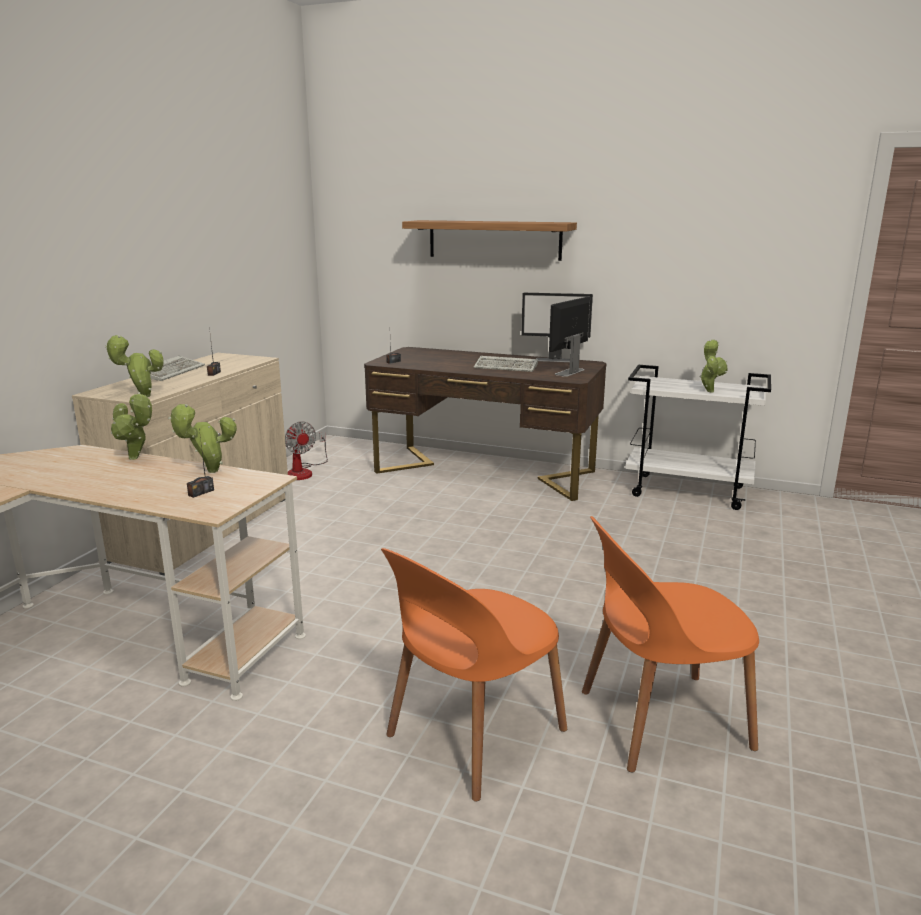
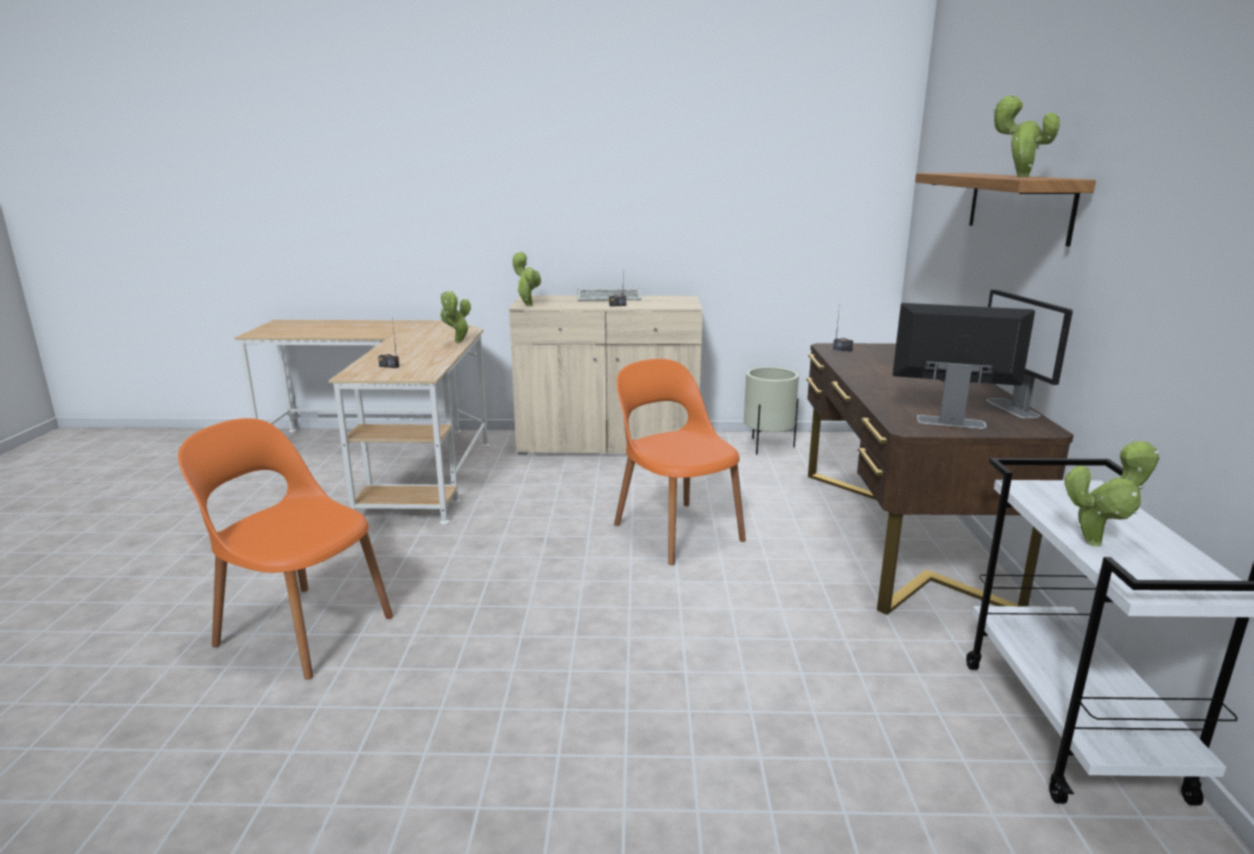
camera: 70 degrees right, 0 degrees up
potted plant [168,404,237,473] -> potted plant moved to [993,94,1060,177]
fan [285,421,328,480] -> beige planter [744,367,799,455]
keyboard [474,356,538,372] -> none
orange chair [582,516,759,772] -> orange chair moved to [614,359,746,565]

